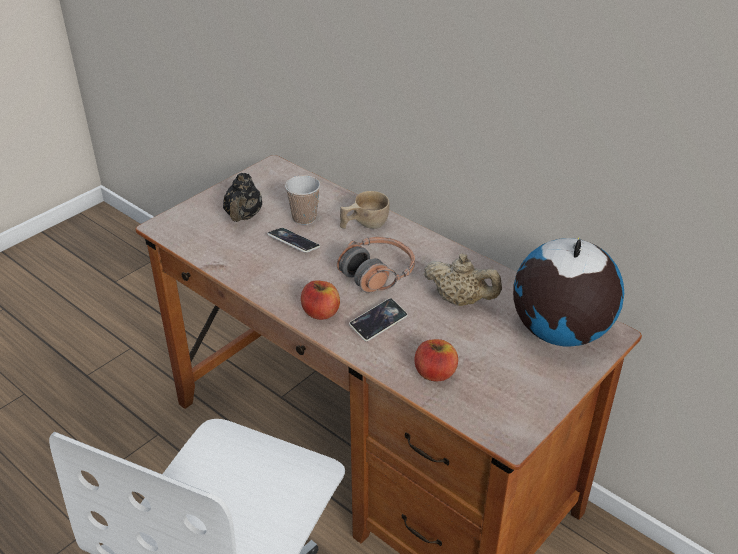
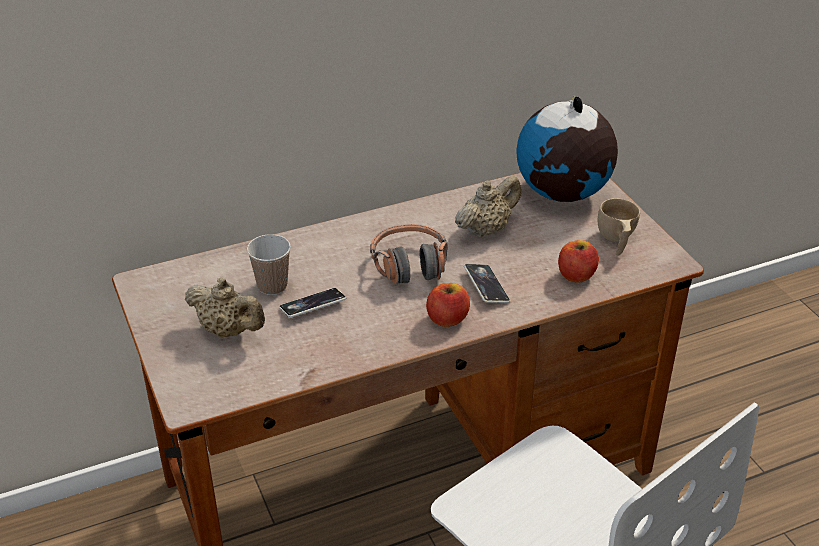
camera: 65 degrees left, 0 degrees up
black teapot [223,173,262,222] -> beige teapot [185,278,265,337]
beige cup [340,191,390,229] -> beige cup moved to [598,198,640,256]

